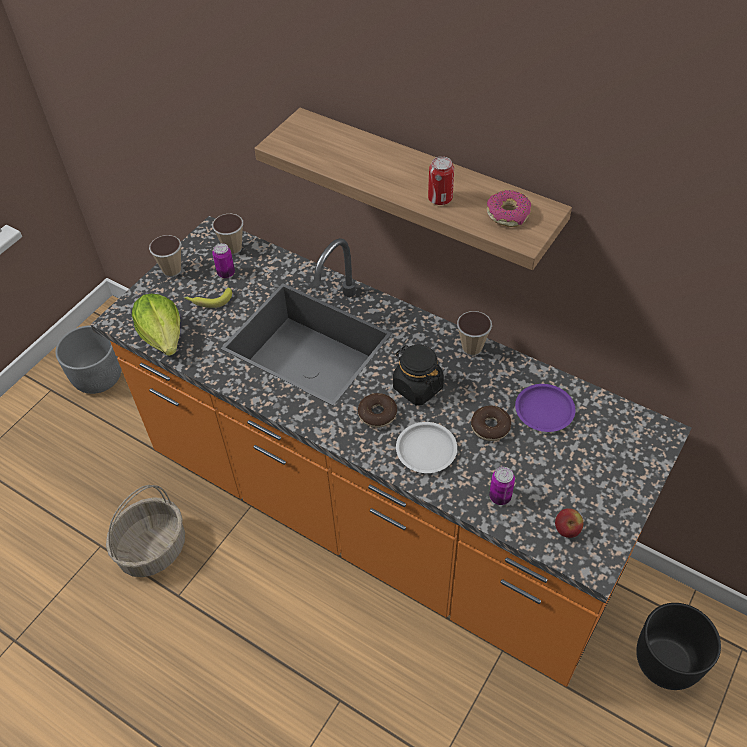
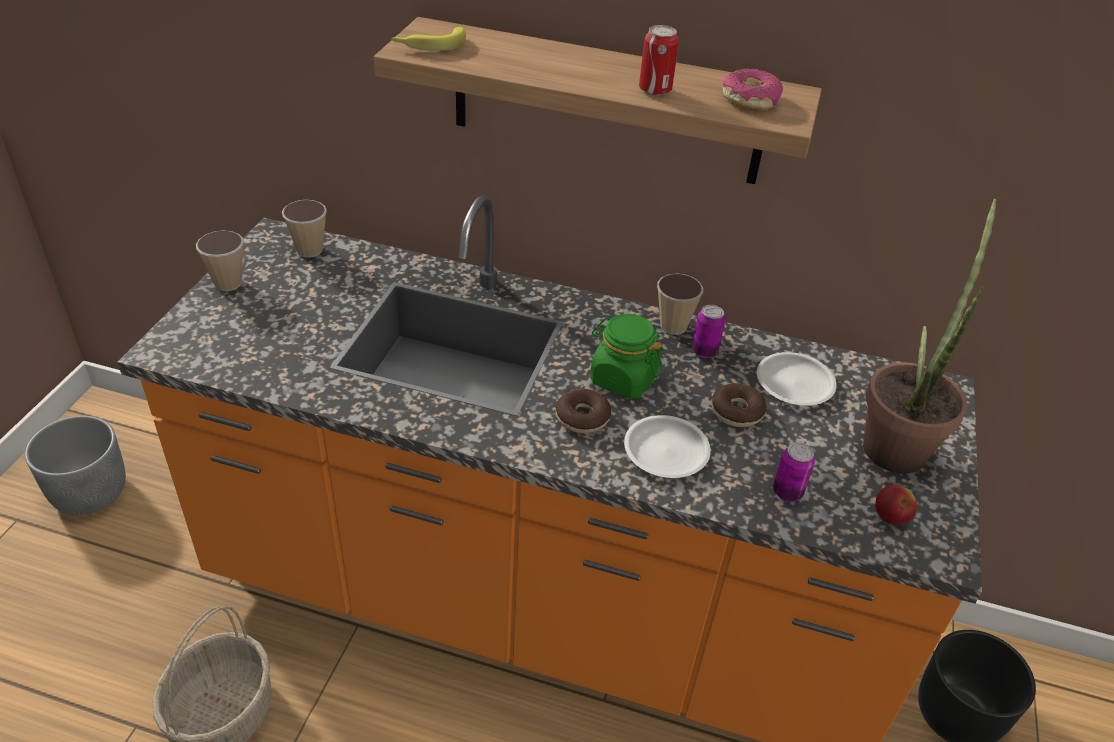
camera: 20 degrees left, 10 degrees down
lettuce [132,294,180,356] -> none
banana [185,287,232,308] -> banana moved to [391,27,466,51]
can [212,243,235,278] -> can moved to [692,305,725,358]
black jar [393,345,444,405] -> green jar [590,314,663,399]
purple plate [515,384,576,432] -> white plate [757,352,837,406]
none -> potted plant [863,199,996,474]

